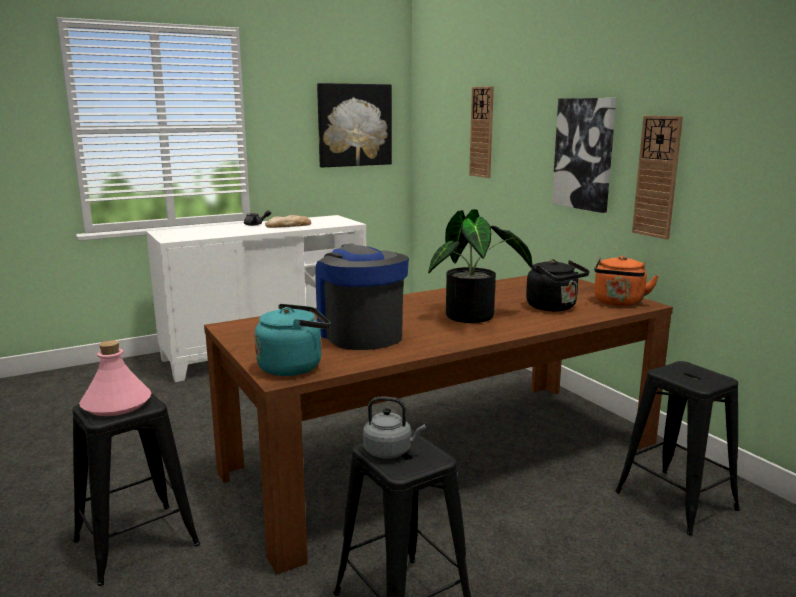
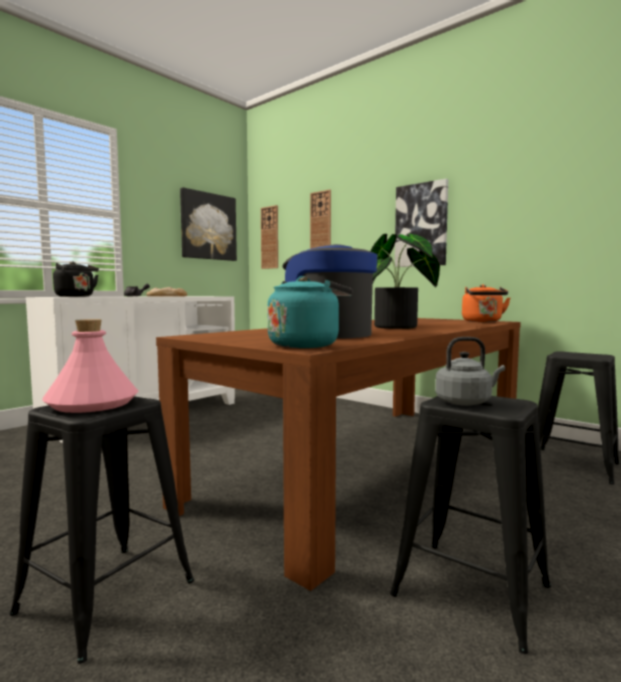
camera: 20 degrees left, 10 degrees down
black kettle [526,259,590,311] -> black kettle moved to [53,261,99,297]
wall clock [632,116,683,239] -> wall clock moved to [261,205,278,269]

